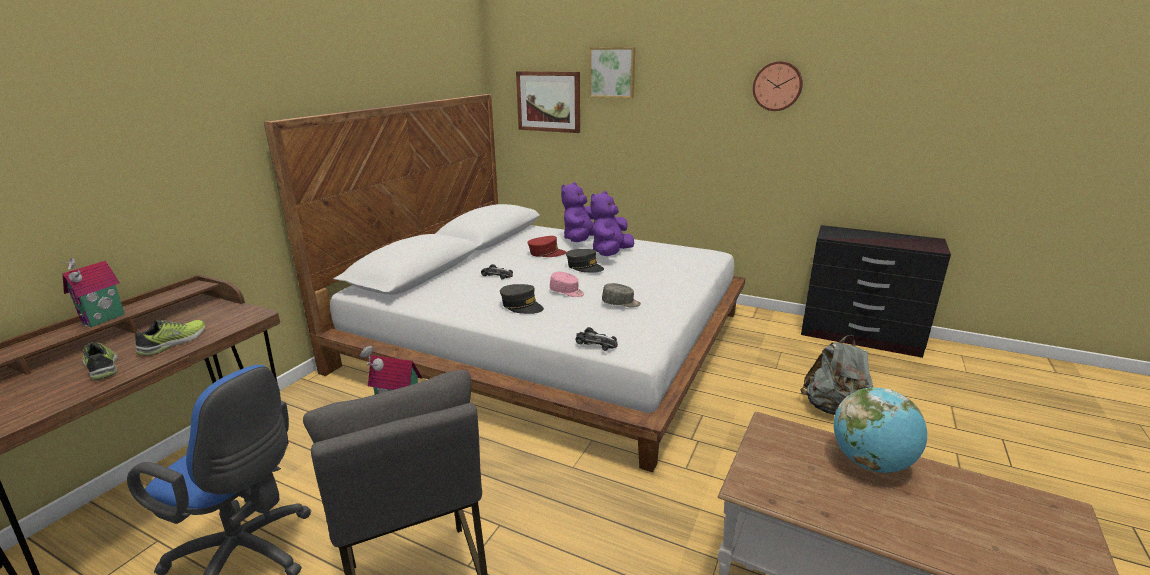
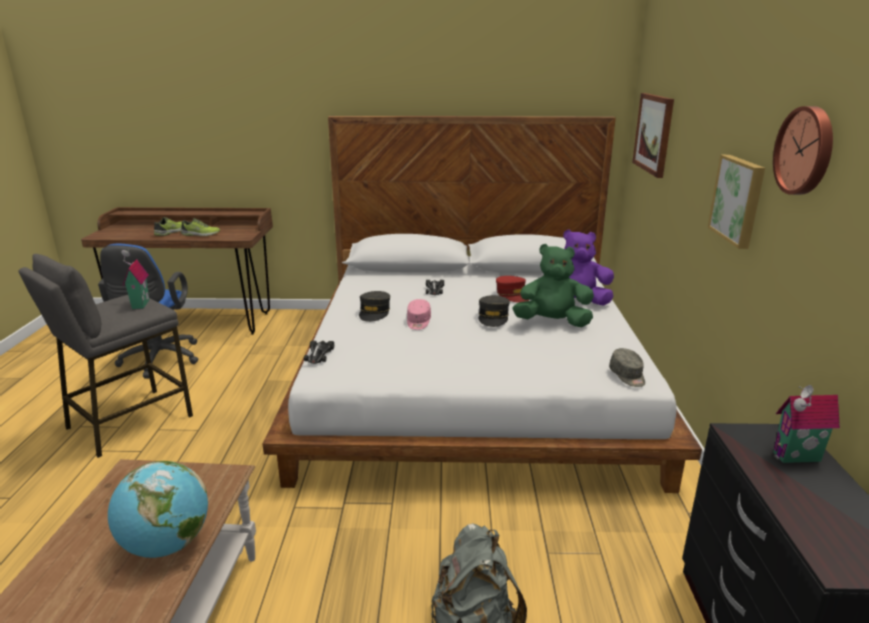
camera: 65 degrees right, 0 degrees up
toy house [61,258,125,327] -> toy house moved to [773,385,840,463]
picture [589,47,635,98] -> picture moved to [708,155,765,249]
purple plush toy [590,191,635,256] -> green plush toy [513,244,594,327]
grey cap [602,283,641,308] -> grey cap moved to [609,348,645,387]

